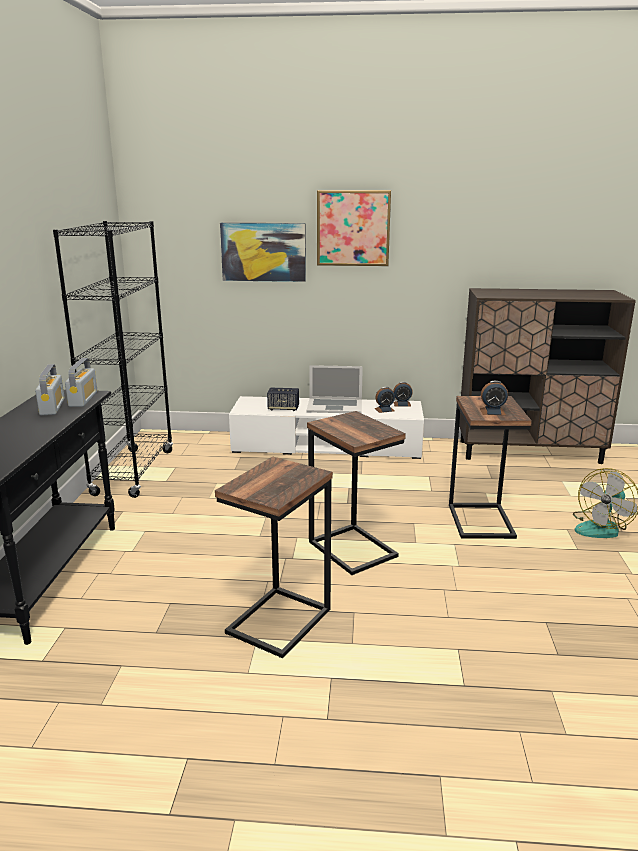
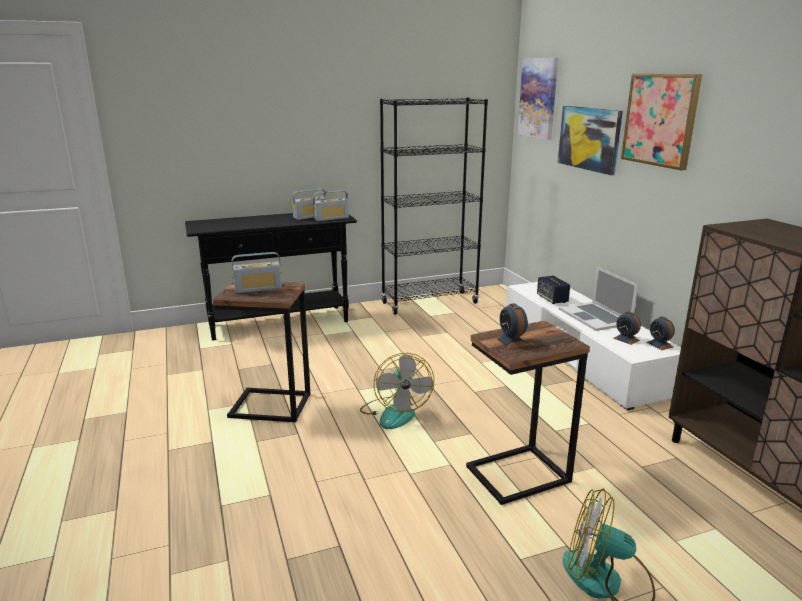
camera: 65 degrees right, 0 degrees up
side table [307,411,406,575] -> fan [360,353,434,429]
none -> radio [232,252,282,293]
none -> picture [518,58,558,140]

